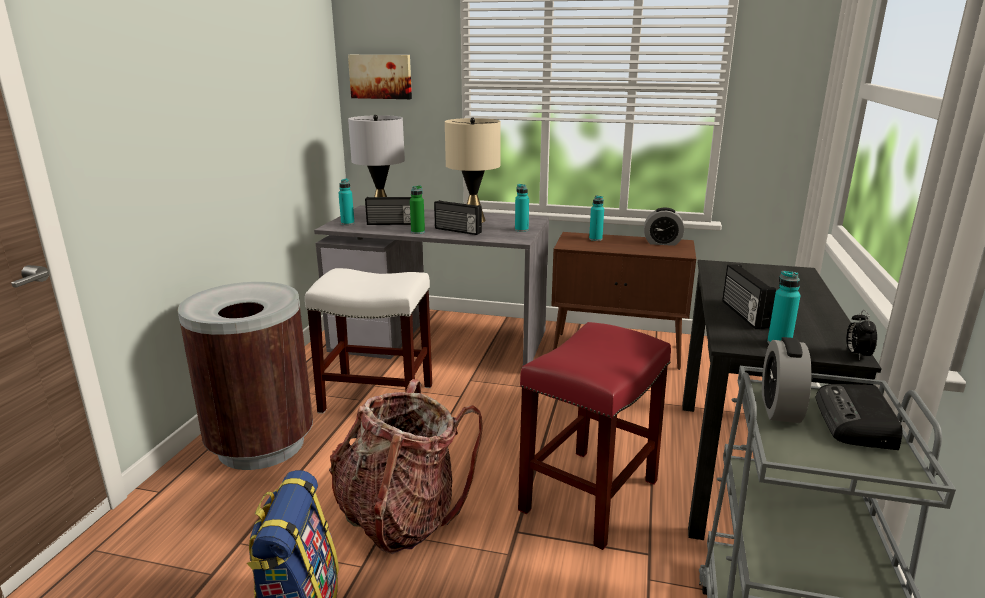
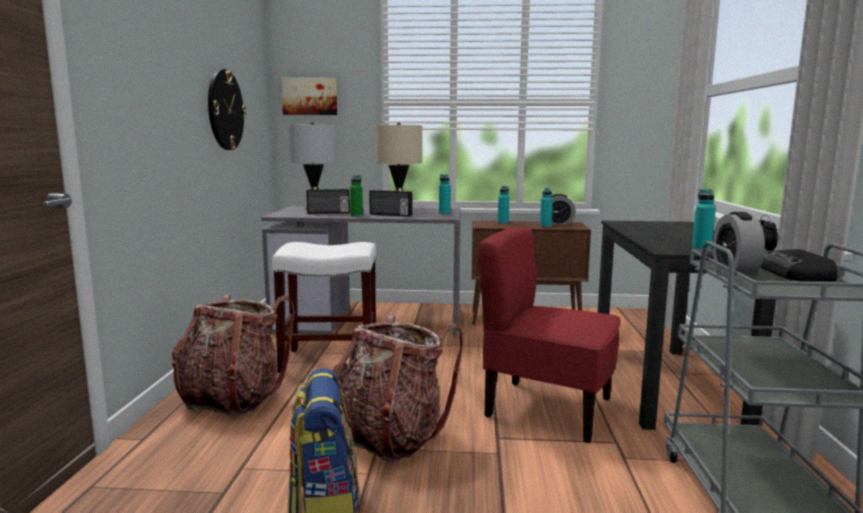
camera: 10 degrees left, 10 degrees down
brown trash can [178,282,313,470] -> backpack [172,294,294,416]
turquoise bottle [339,179,354,225] -> turquoise bottle moved to [540,188,553,228]
red stool [518,322,671,550] -> red chair [478,227,621,443]
radio [722,264,776,329] -> none
none -> wall clock [208,69,246,150]

